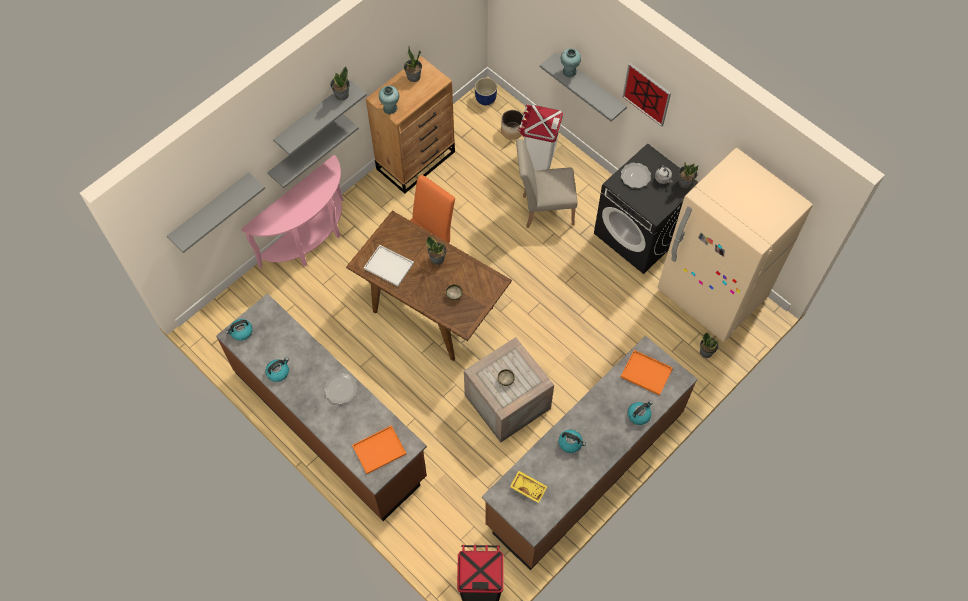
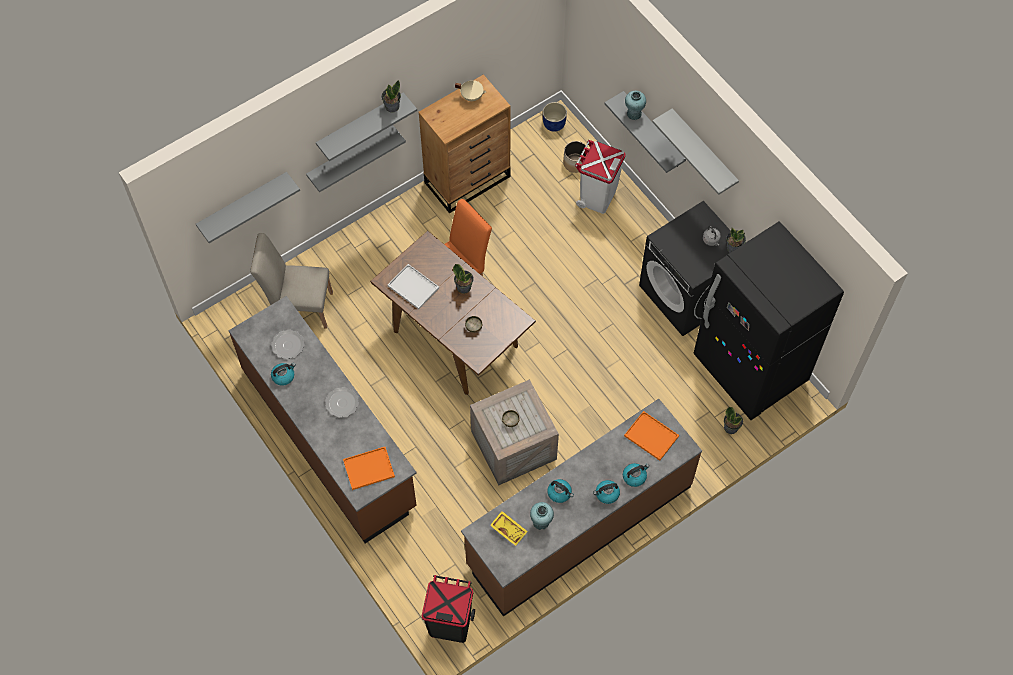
camera: 10 degrees right, 0 degrees up
kettle [225,319,253,341] -> kettle moved to [593,480,620,504]
pink console table [241,155,344,268] -> none
turquoise vase [379,85,399,114] -> turquoise vase moved to [530,502,554,530]
potted plant [404,46,422,82] -> beige cooking pot [455,80,486,101]
beige chair [516,139,578,228] -> beige chair moved to [250,233,333,329]
plate [621,163,651,188] -> plate moved to [271,330,304,359]
picture [623,63,671,127] -> grey shelf [652,108,739,195]
beige fridge [657,148,813,342] -> black fridge [693,222,844,420]

